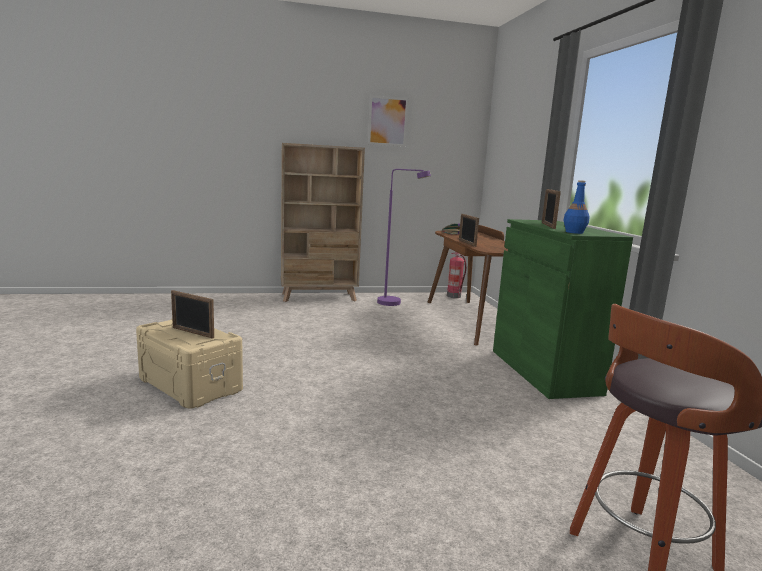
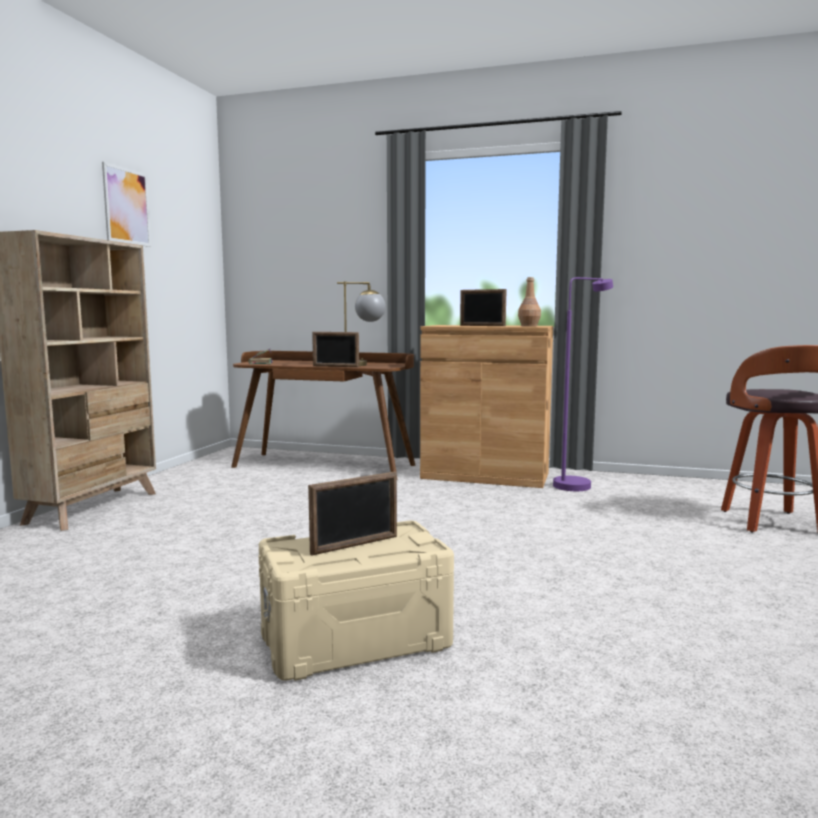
camera: 60 degrees left, 5 degrees down
purple floor lamp [377,169,431,306] -> purple floor lamp moved to [553,277,613,491]
fire extinguisher [447,251,466,298] -> none
green cabinet [493,219,633,399] -> brown cabinet [420,325,553,488]
blue bottle [563,180,590,234] -> brown bottle [518,277,541,327]
none -> table lamp [337,281,386,366]

